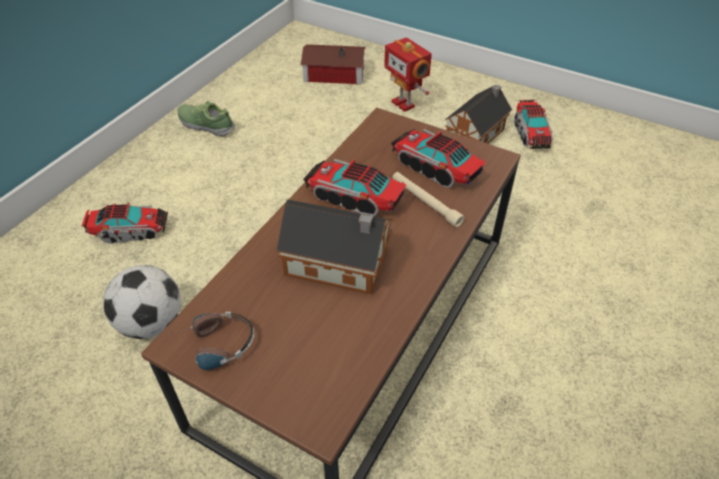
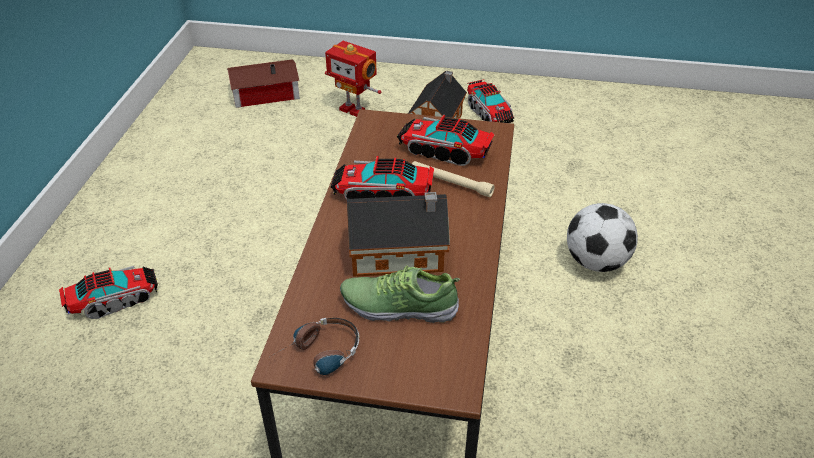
camera: 20 degrees left, 5 degrees down
football [103,265,181,339] -> football moved to [567,203,638,272]
shoe [178,101,235,137] -> shoe moved to [340,265,460,323]

